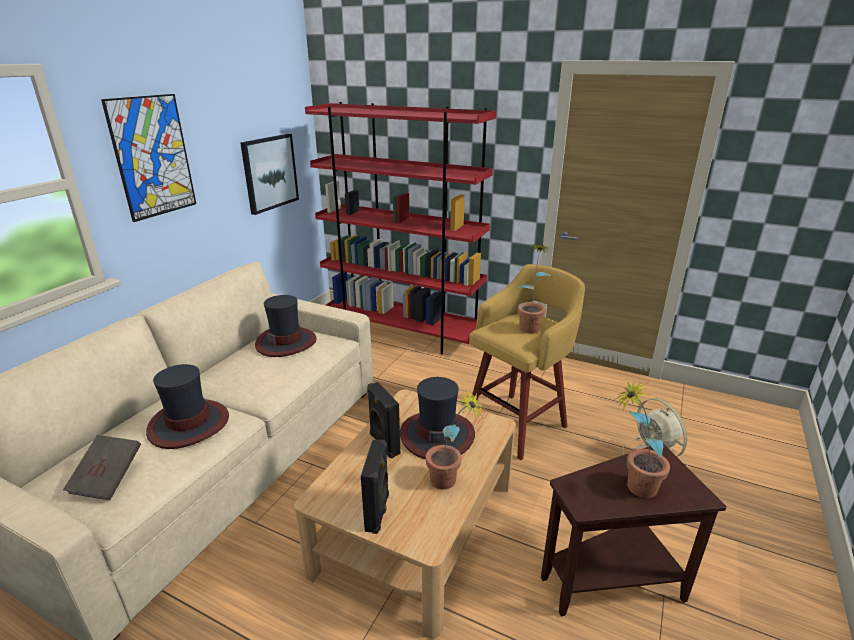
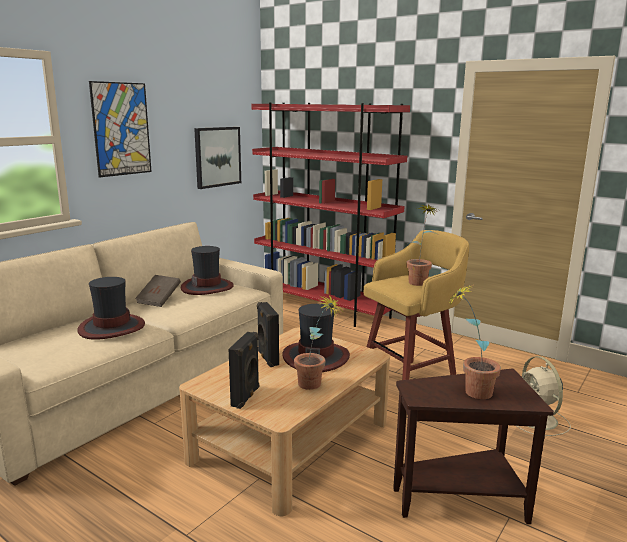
camera: 10 degrees right, 10 degrees down
brown book [63,435,141,500] -> brown book moved to [135,275,181,307]

